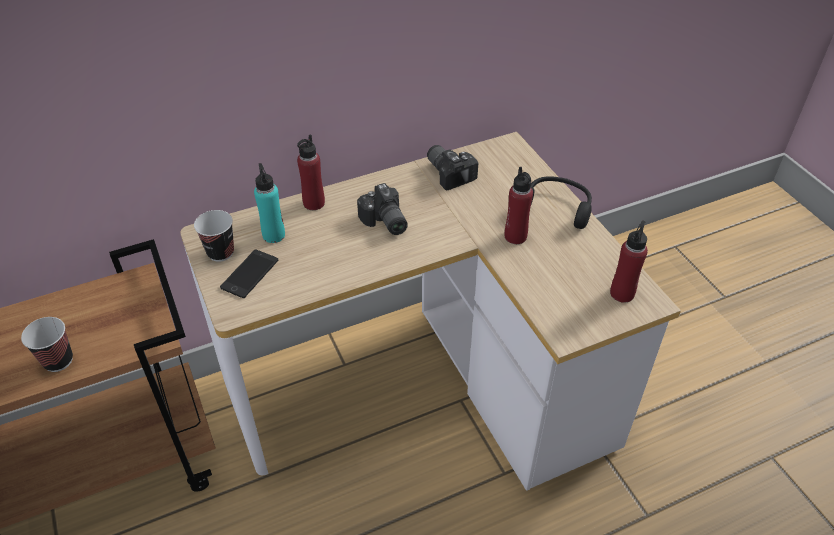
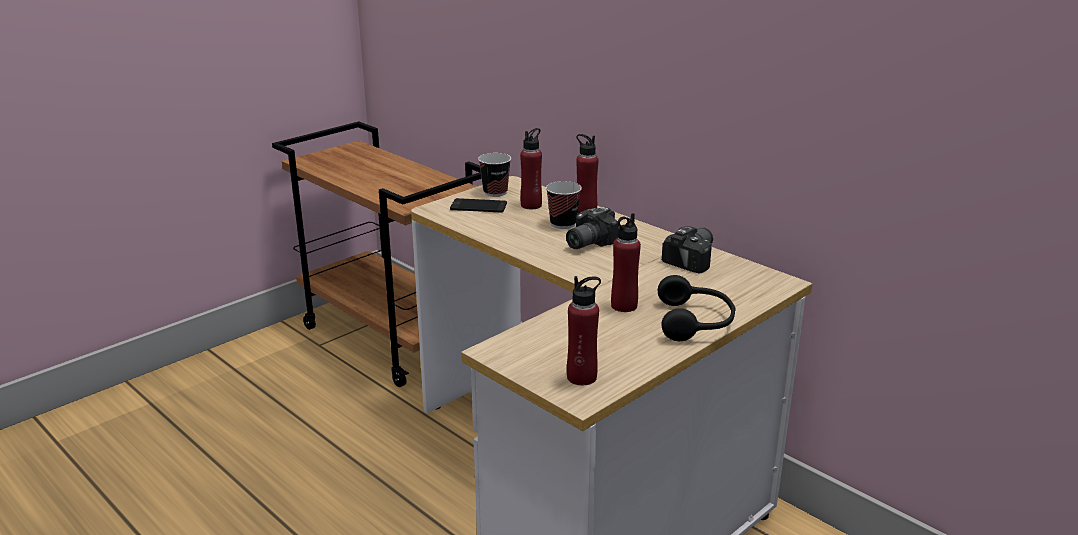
camera: 70 degrees right, 20 degrees down
cup [21,317,73,372] -> cup moved to [546,181,582,229]
turquoise bottle [254,163,285,243] -> red bottle [520,128,542,209]

